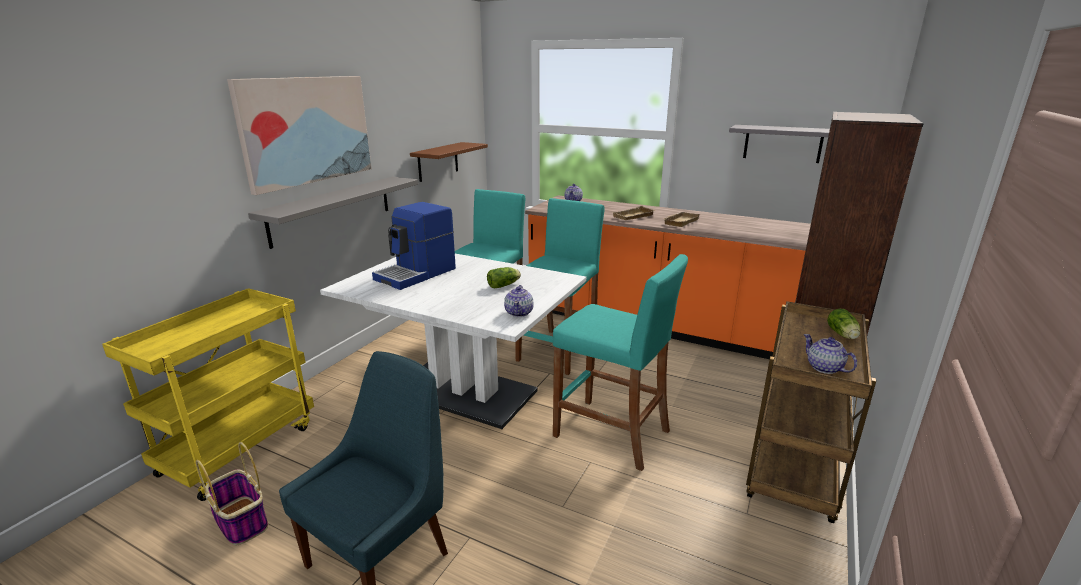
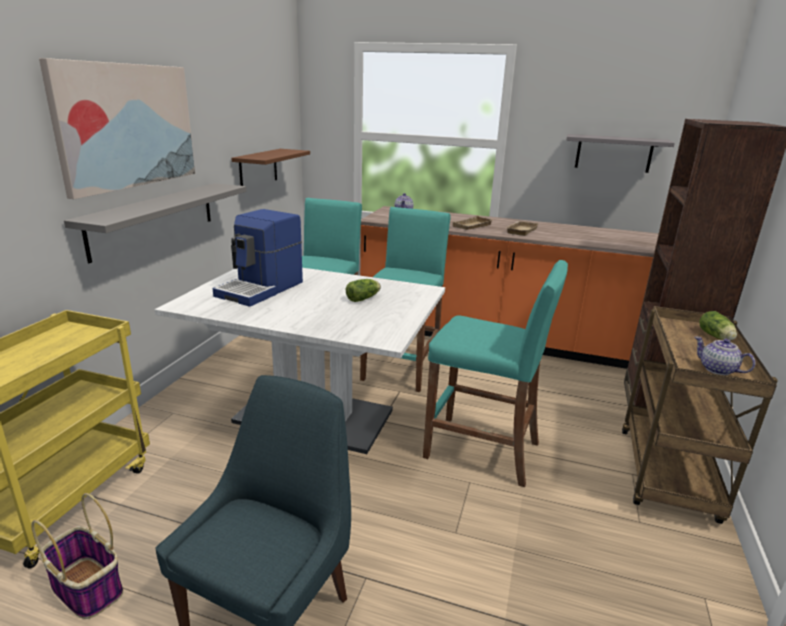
camera: 10 degrees left, 0 degrees up
teapot [504,285,534,317] -> none

